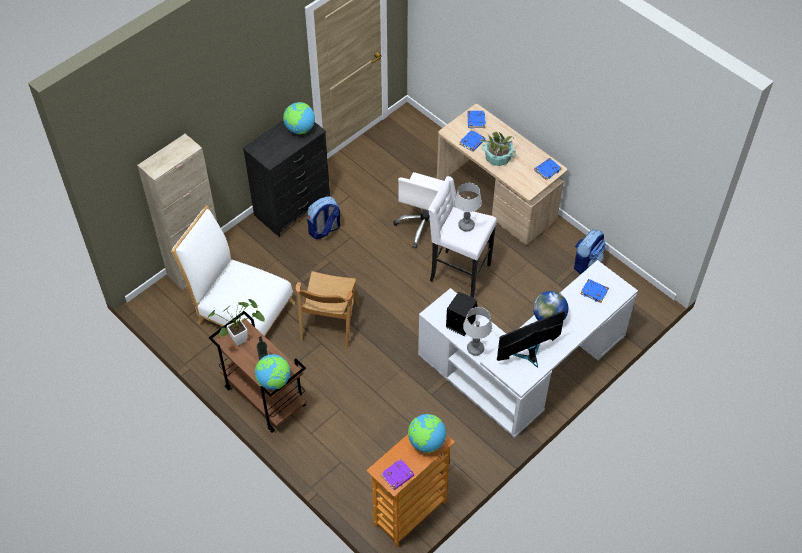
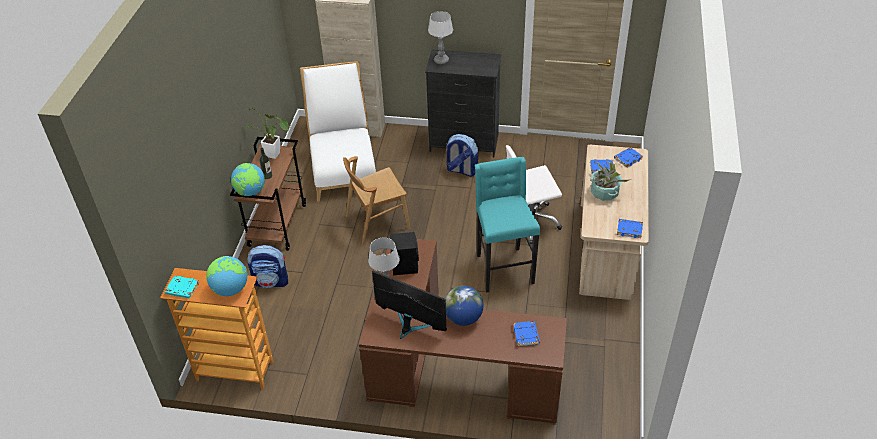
camera: 55 degrees right, 10 degrees down
globe [283,102,315,134] -> none
purple book [381,459,414,490] -> turquoise book [165,276,199,299]
white desk [418,260,638,439] -> brown desk [359,239,567,425]
white stool [428,176,497,298] -> turquoise stool [475,157,540,292]
table lamp [455,182,482,232] -> table lamp moved to [428,11,453,64]
backpack [574,230,606,274] -> backpack moved to [248,245,288,288]

